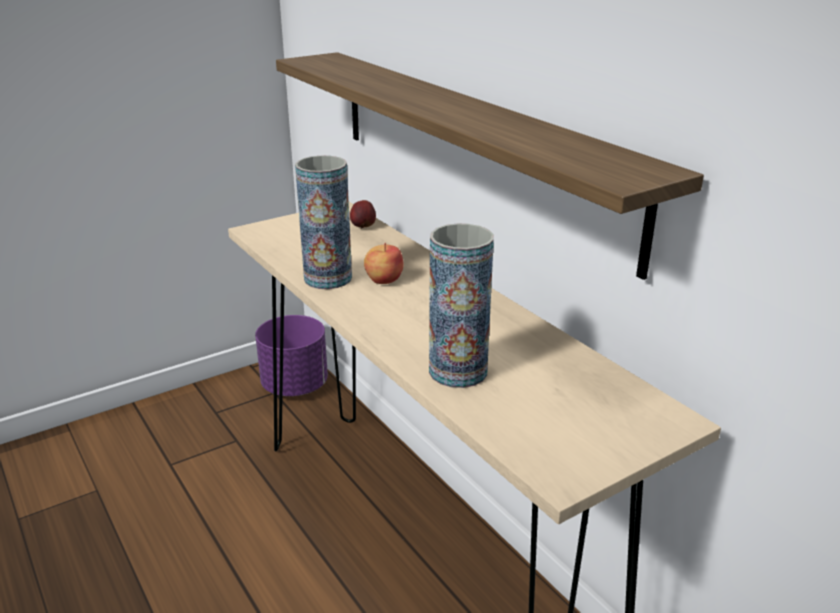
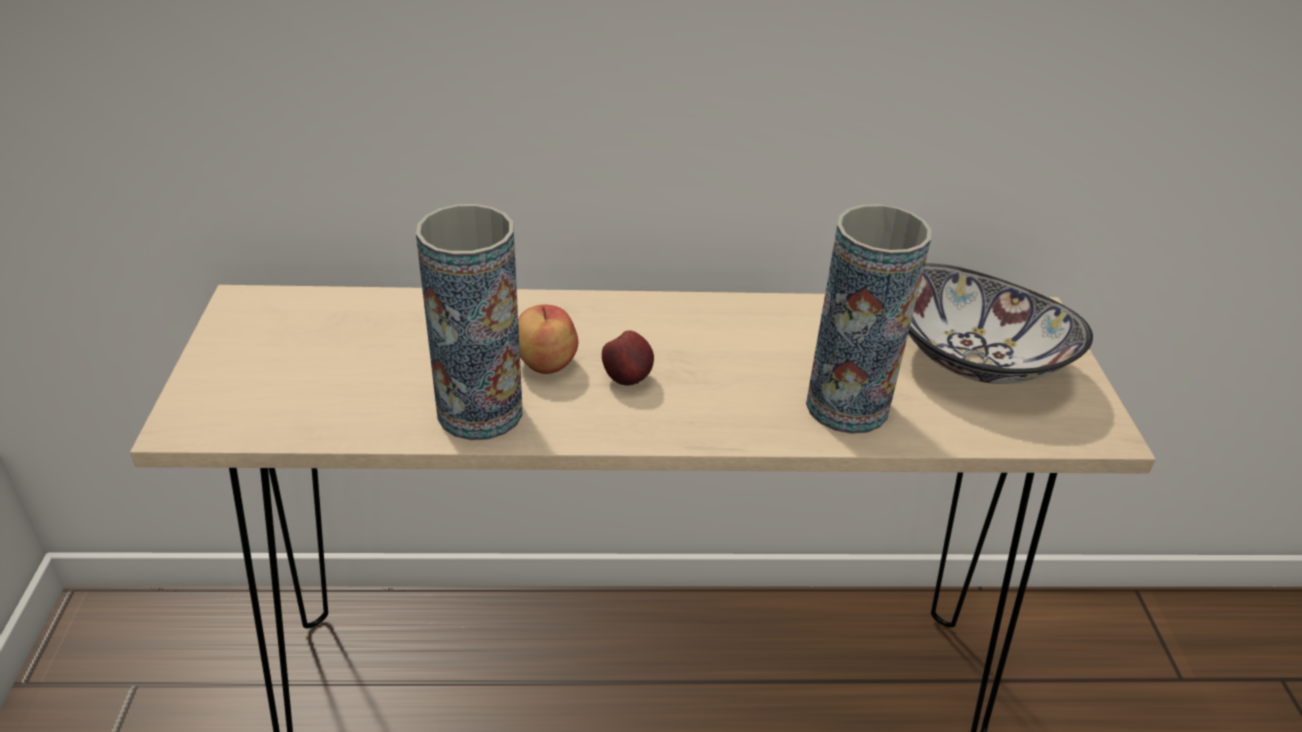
camera: 60 degrees left, 10 degrees up
purple planter [255,315,328,396] -> none
shelf [276,52,704,280] -> none
apple [350,200,376,229] -> apple moved to [602,330,654,386]
none -> bowl [908,264,1093,384]

